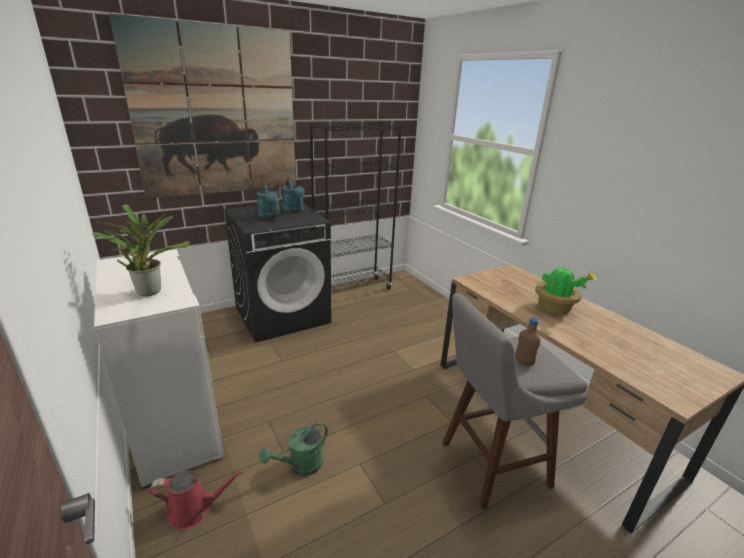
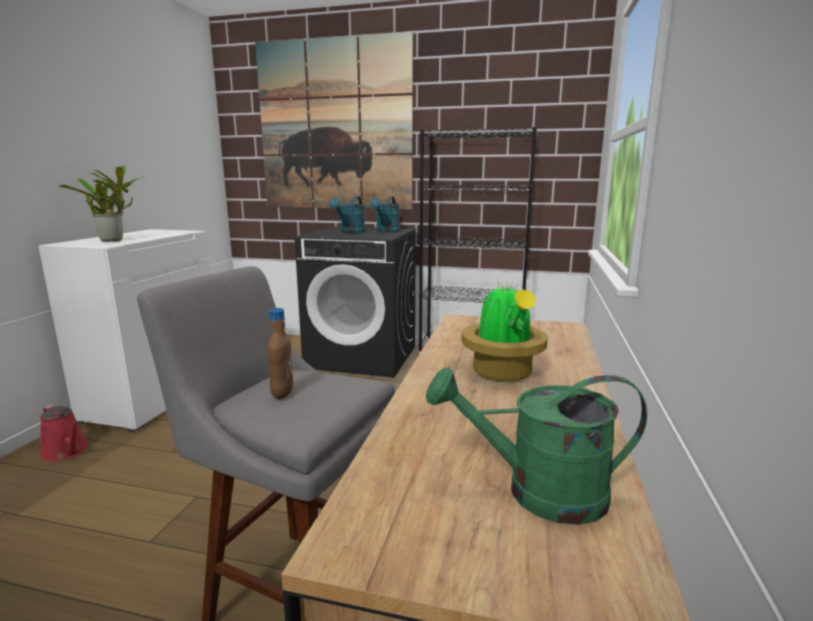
camera: 45 degrees right, 10 degrees down
green watering can [259,422,328,476] -> green watering can moved to [426,367,647,525]

